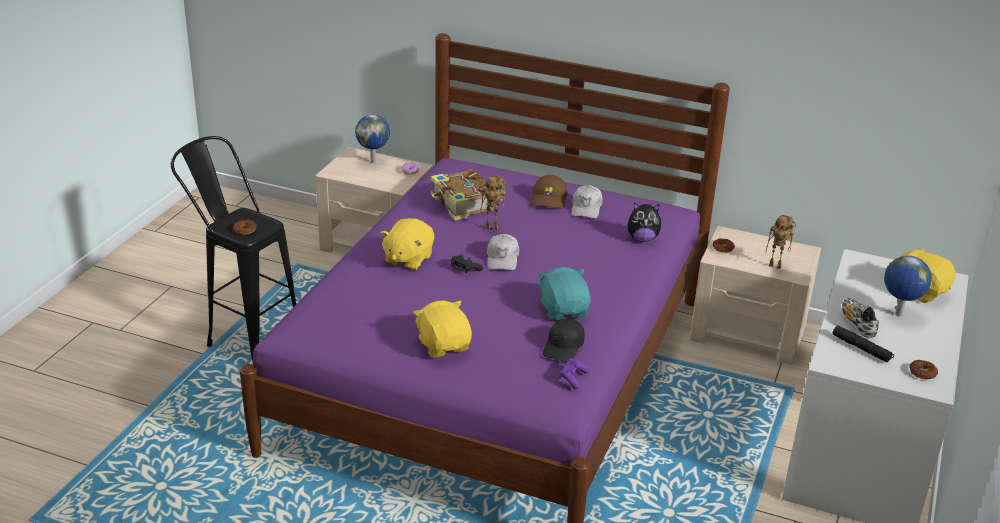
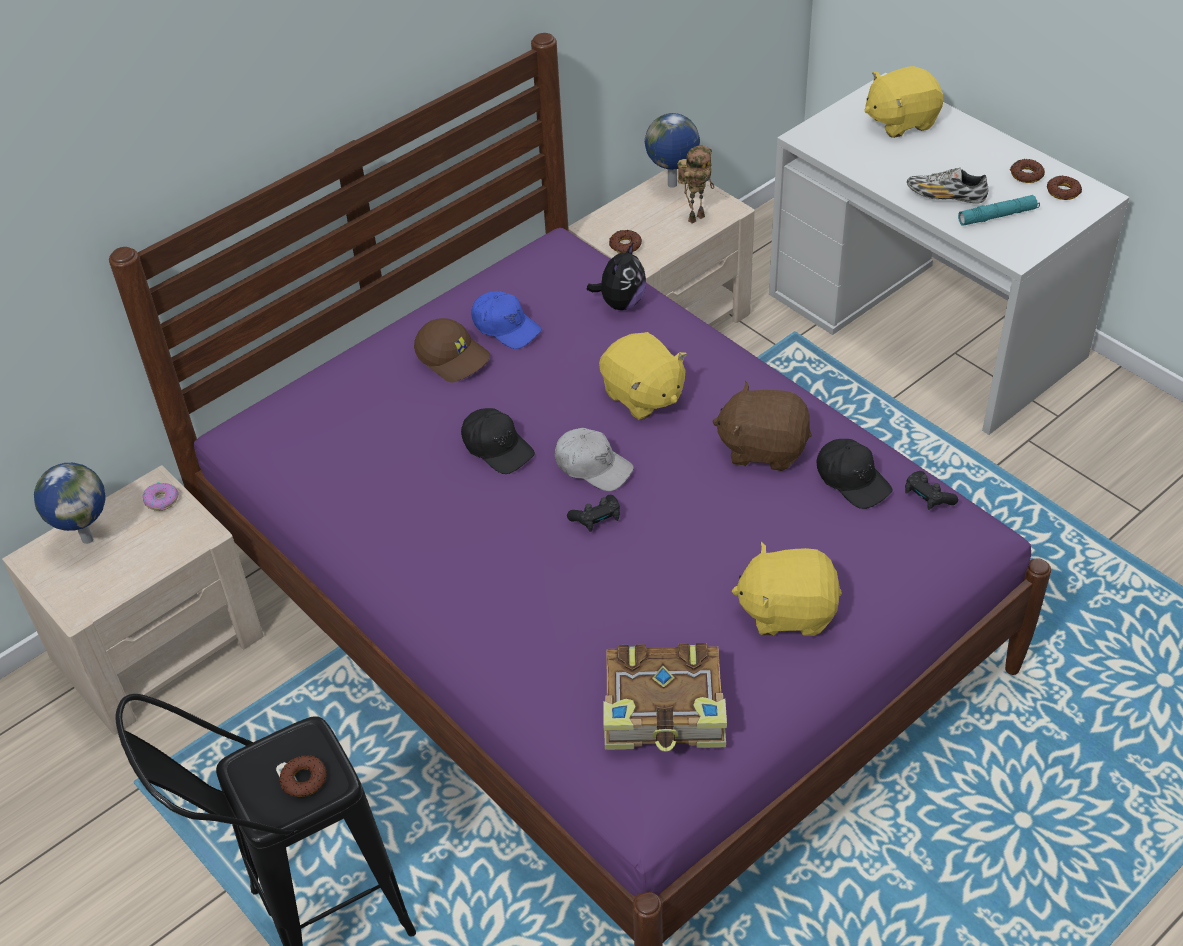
camera: 60 degrees left, 15 degrees up
yellow plush toy [380,218,434,271] -> yellow plush toy moved to [599,332,687,420]
book [431,169,495,220] -> book moved to [603,643,727,752]
toy robot [480,175,506,231] -> black cap [461,408,535,474]
turquoise plush toy [537,267,591,320] -> brown plush toy [712,381,812,471]
purple game controller [559,358,590,389] -> black game controller [905,471,958,510]
white cap [572,185,603,218] -> blue cap [471,291,542,349]
black flashlight [833,325,894,362] -> turquoise flashlight [958,195,1040,226]
globe [884,256,932,316] -> globe moved to [645,113,700,188]
none -> donut [1009,159,1045,183]

